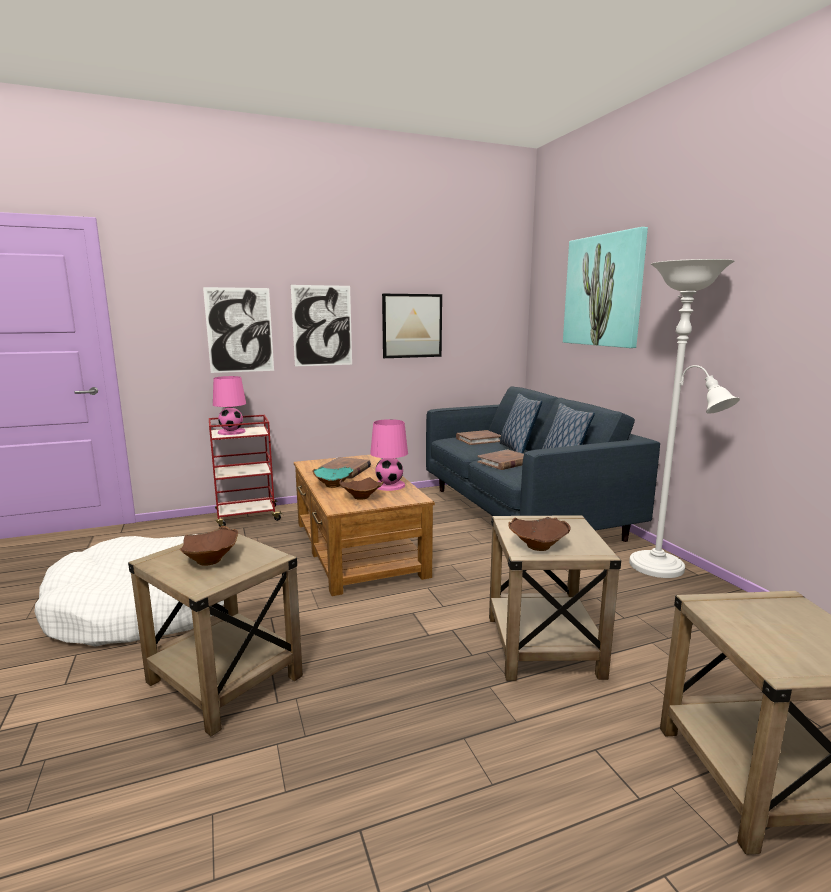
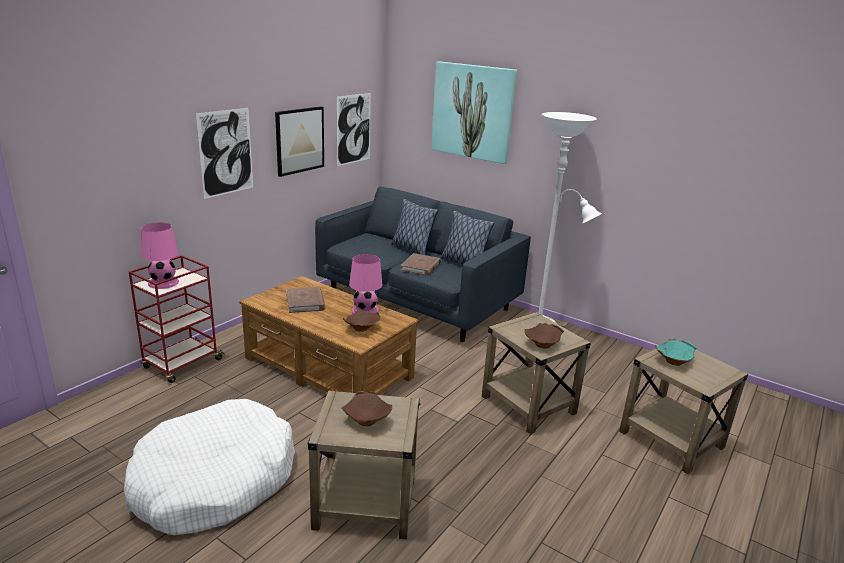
camera: 35 degrees left, 10 degrees up
picture [203,287,274,373] -> picture moved to [337,93,371,166]
turquoise bowl [313,467,353,488] -> turquoise bowl moved to [655,339,697,366]
brown book [456,430,501,445] -> none

